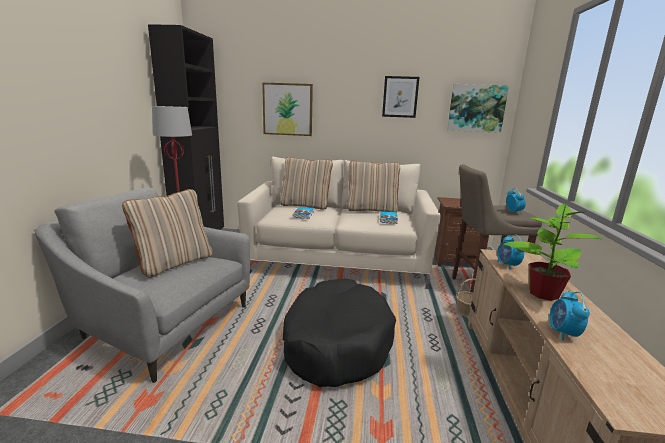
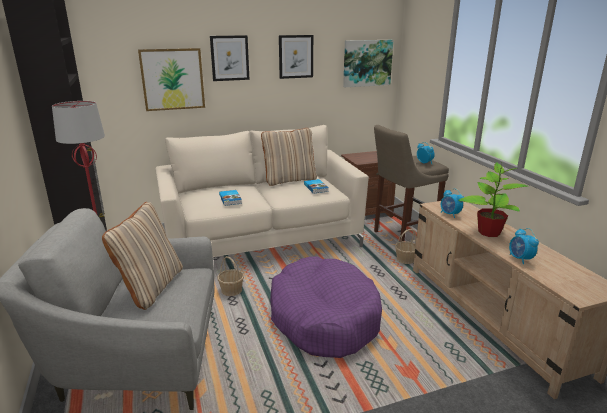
camera: 25 degrees left, 5 degrees up
beige pillow [280,157,333,210] -> none
black dog bed [283,278,396,387] -> purple dog bed [270,256,382,358]
none -> picture [210,35,249,81]
none -> basket [218,256,244,296]

